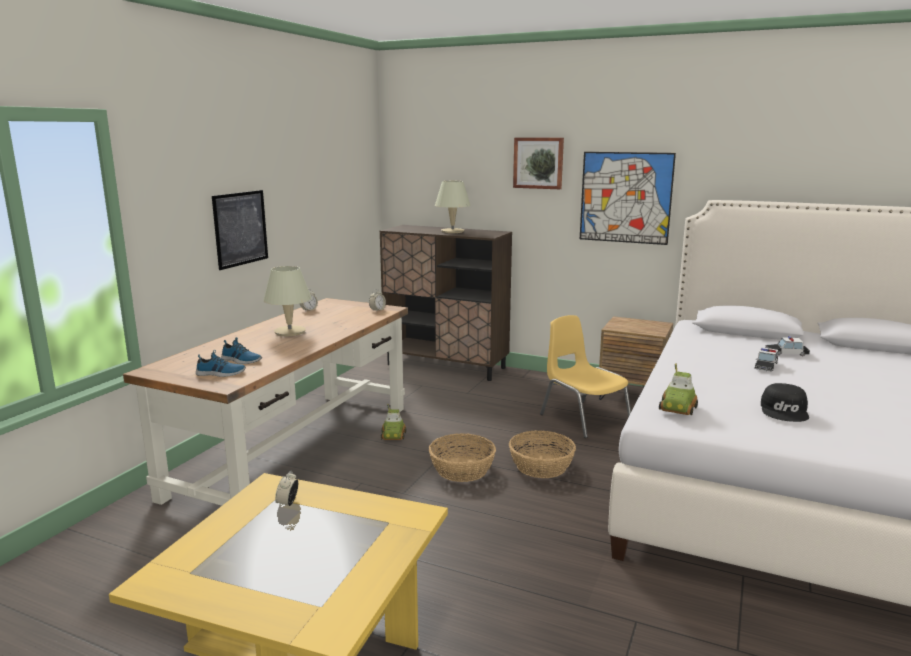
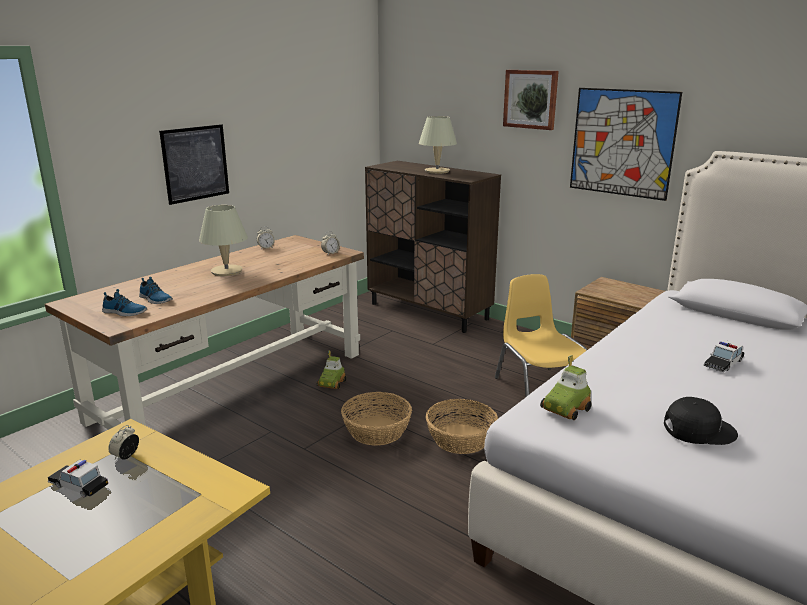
camera: 15 degrees right, 5 degrees up
black cap [761,383,809,422] -> black cap turned 120 degrees counterclockwise [664,397,738,445]
toy car [765,336,810,356] -> toy car moved to [48,460,108,498]

